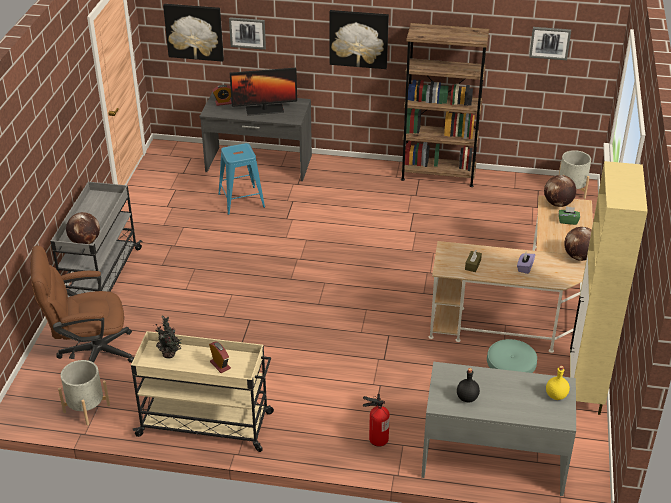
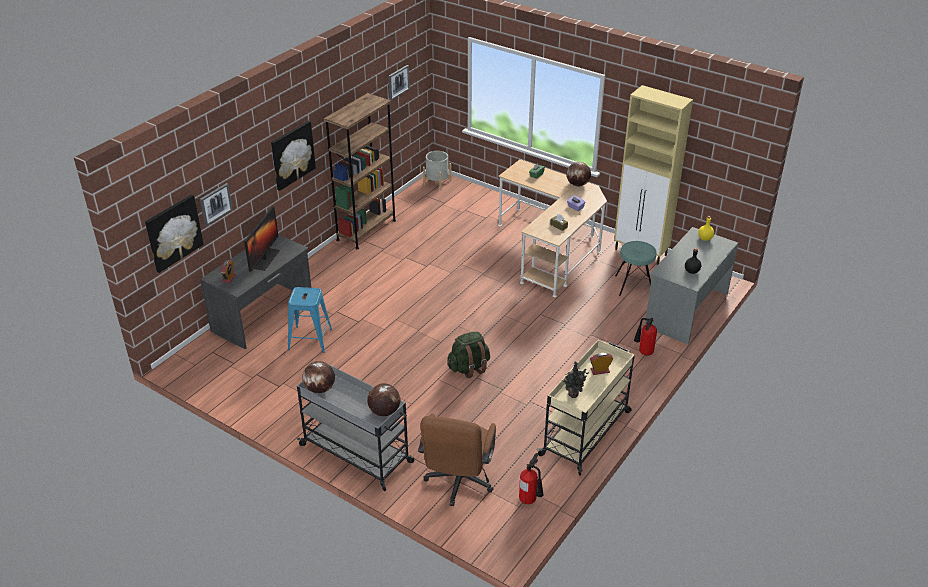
camera: 65 degrees left, 0 degrees up
grey planter [58,360,110,425] -> fire extinguisher [519,453,544,504]
globe [544,175,576,207] -> globe moved to [303,361,335,393]
none -> green backpack [447,332,490,378]

